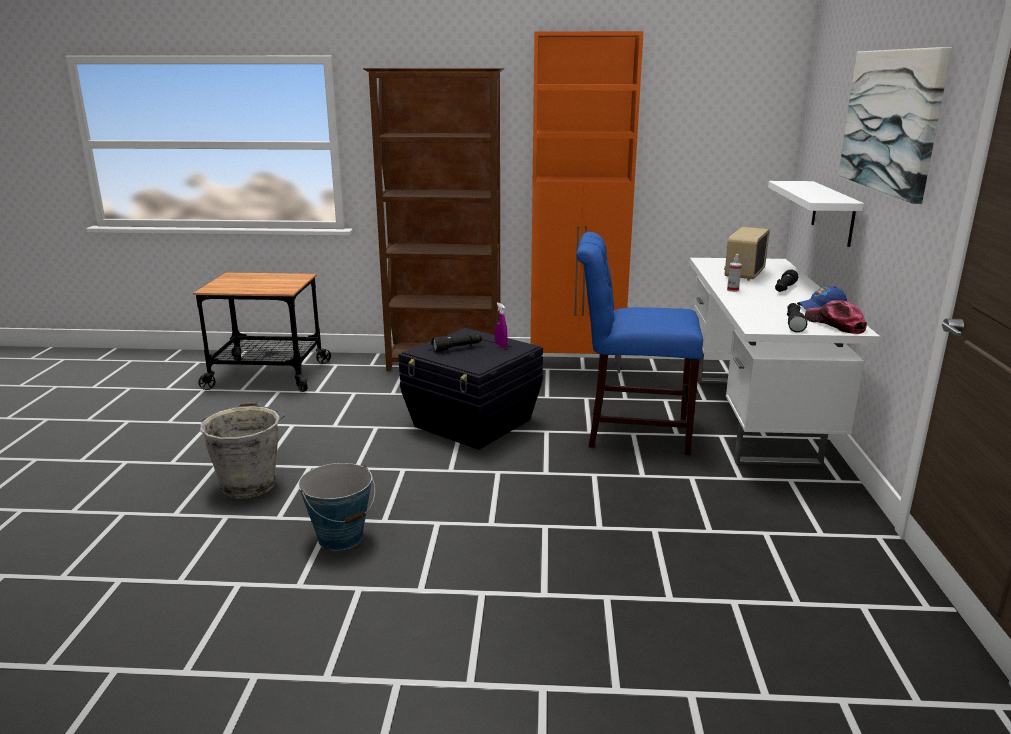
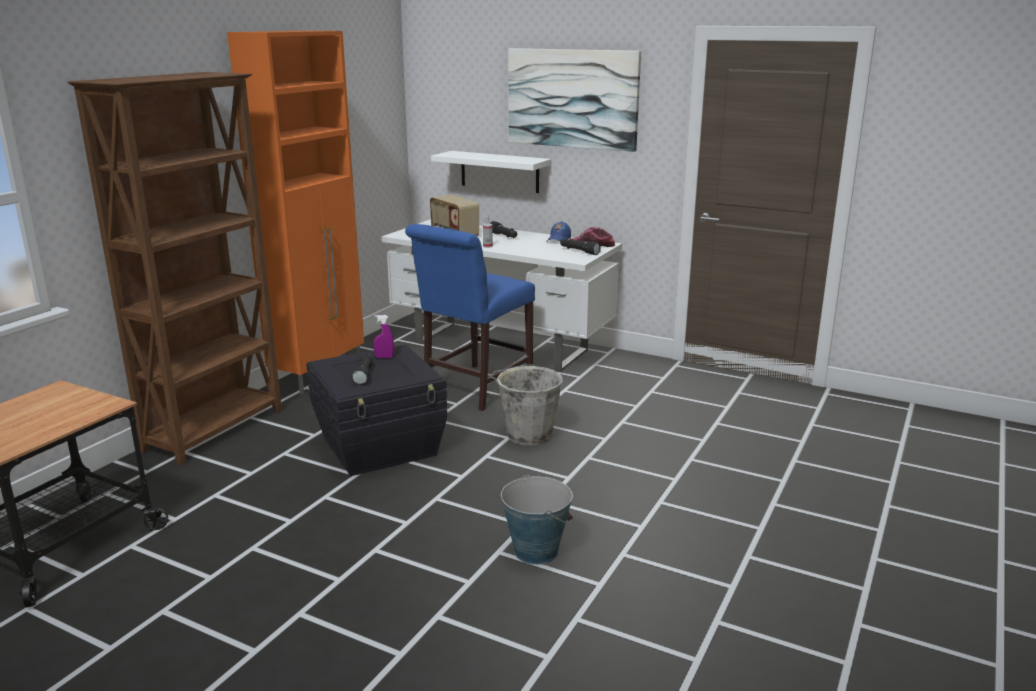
camera: 65 degrees left, 0 degrees up
grey bucket [200,402,284,499] -> grey bucket moved to [490,364,563,446]

